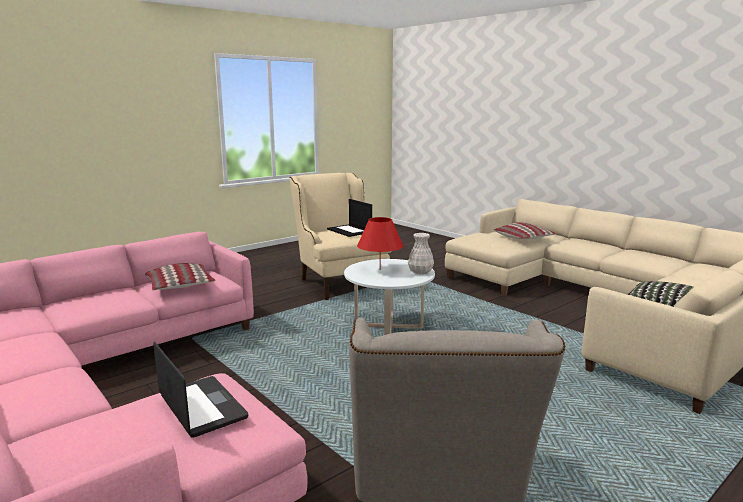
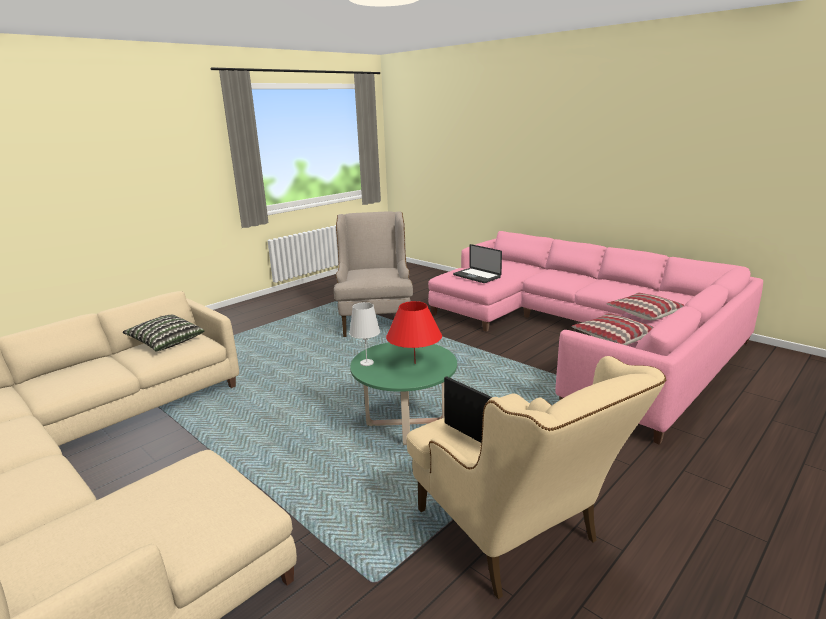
camera: 175 degrees right, 5 degrees up
white coffee table [344,259,435,335] -> green coffee table [350,342,457,445]
white vase [408,233,434,274] -> white table lamp [349,302,380,366]
pillow [494,222,557,239] -> pillow moved to [606,293,684,320]

